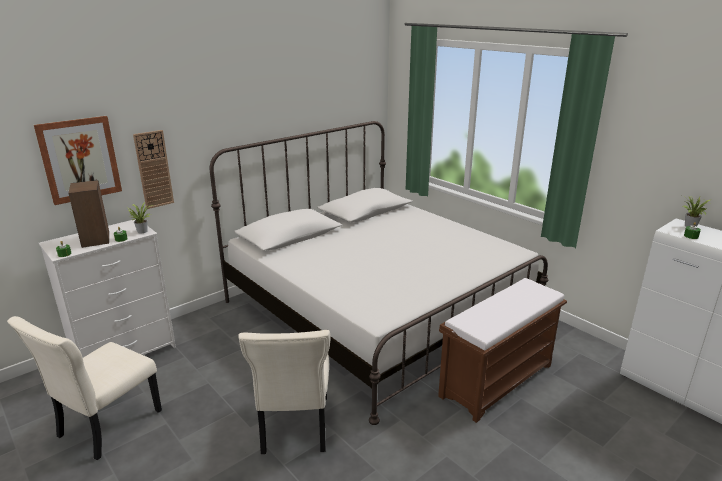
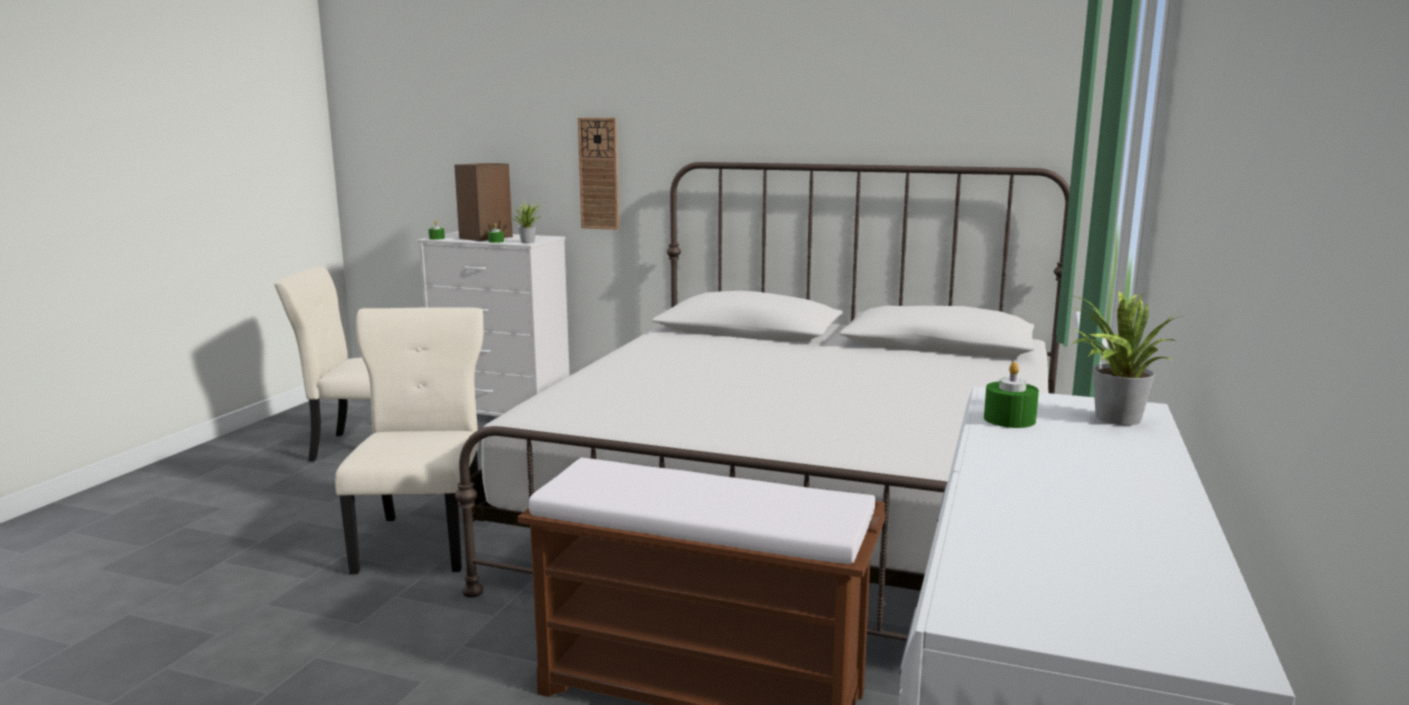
camera: 60 degrees right, 10 degrees down
picture [34,116,122,205] -> none
beige chair [238,330,330,454] -> beige chair turned 120 degrees clockwise [335,307,483,575]

